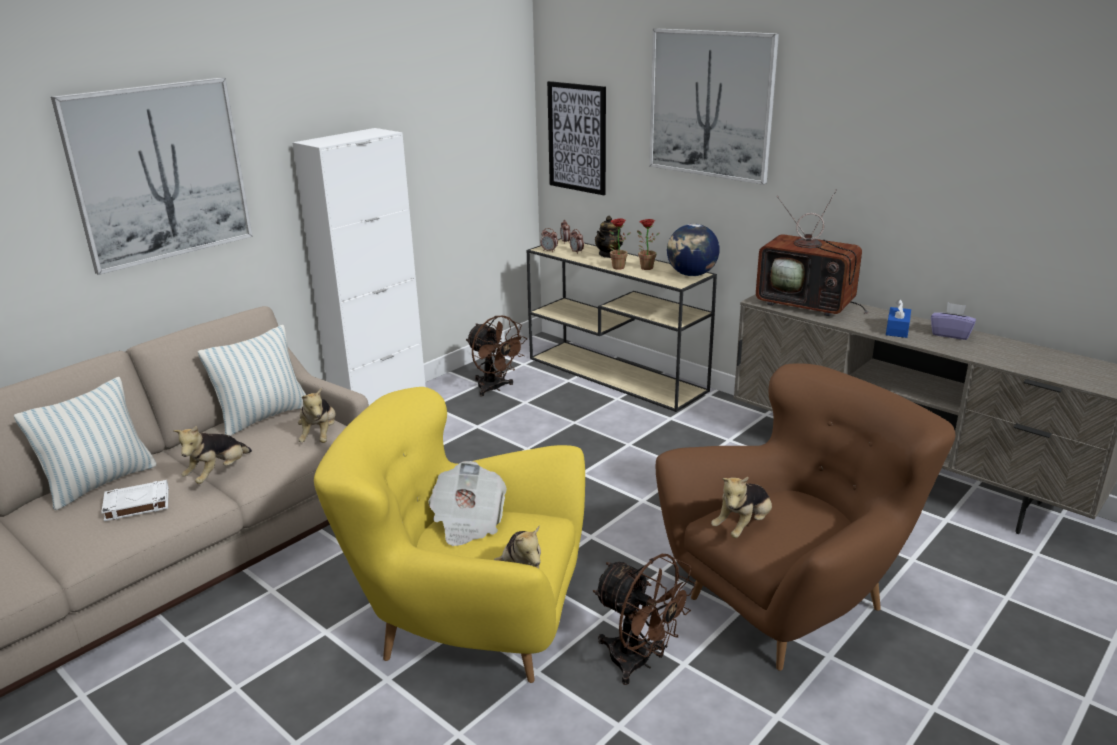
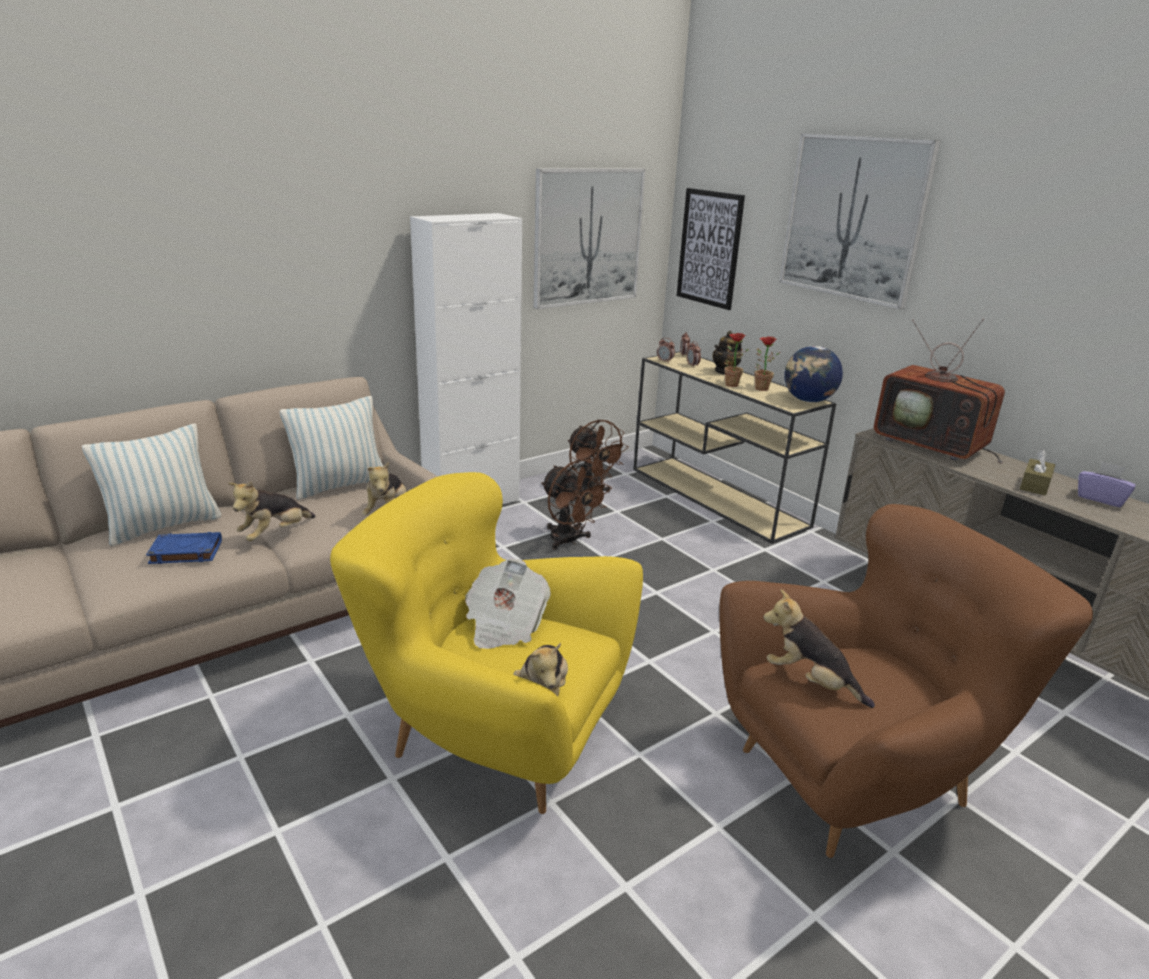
camera: 10 degrees right, 0 degrees up
picture [51,77,253,275] -> picture moved to [534,168,645,309]
white book [101,480,169,521] -> blue book [146,532,222,564]
brown fan [593,554,696,685] -> brown fan moved to [541,459,612,550]
plush toy [711,477,772,538] -> plush toy turned 75 degrees clockwise [763,590,875,708]
blue tissue box [886,299,911,338] -> brown tissue box [1020,450,1055,496]

